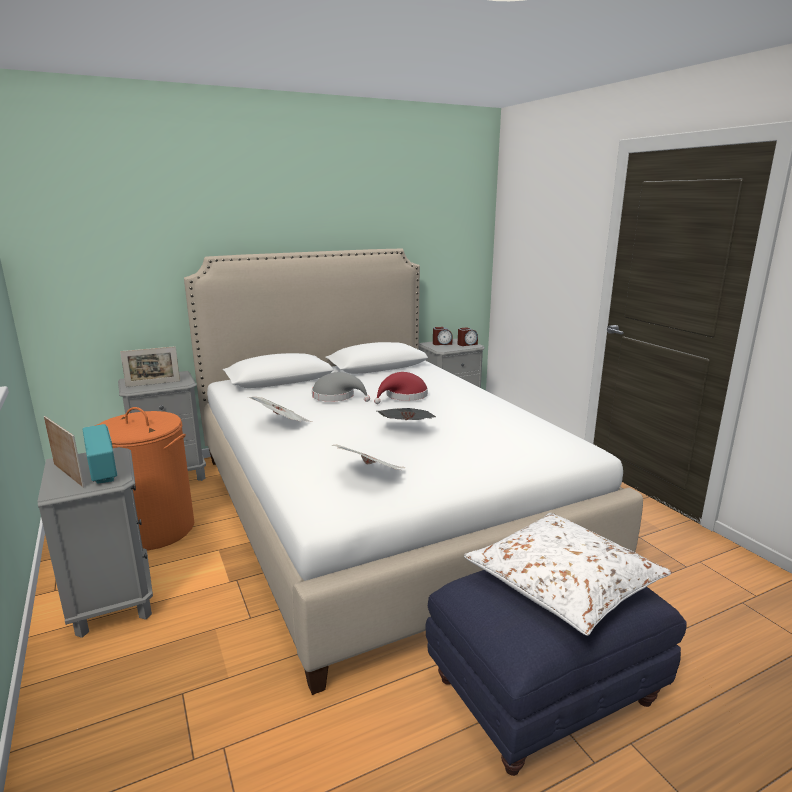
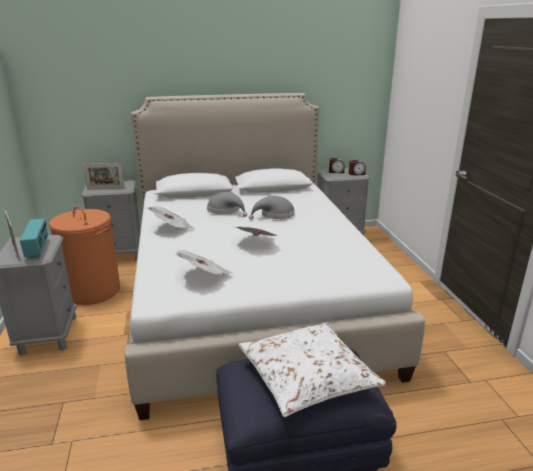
camera: 15 degrees right, 5 degrees up
red hat [374,372,428,404] -> grey hat [249,196,295,220]

